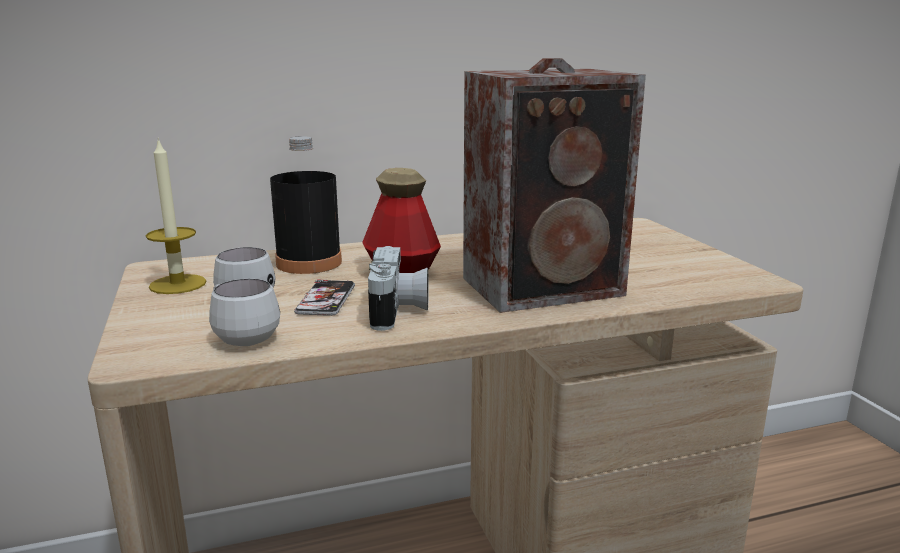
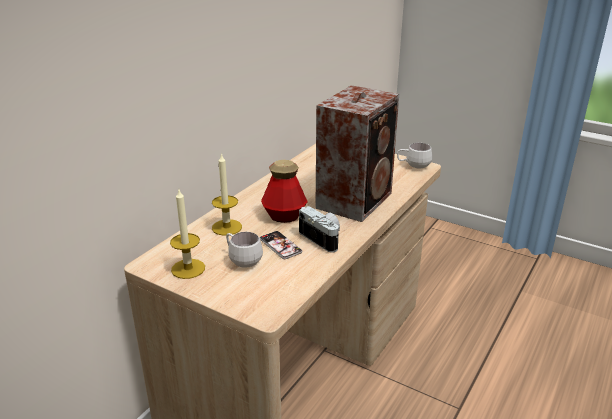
camera: 40 degrees left, 10 degrees up
white mug [209,279,280,346] -> white mug moved to [397,143,432,169]
black bottle [270,136,342,274] -> candle [212,153,242,236]

